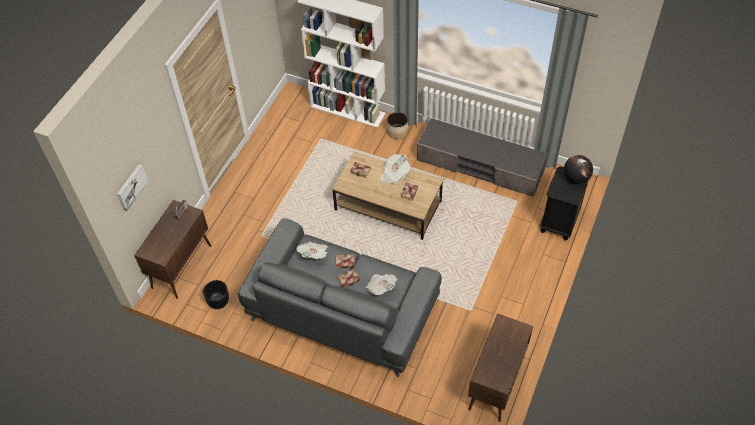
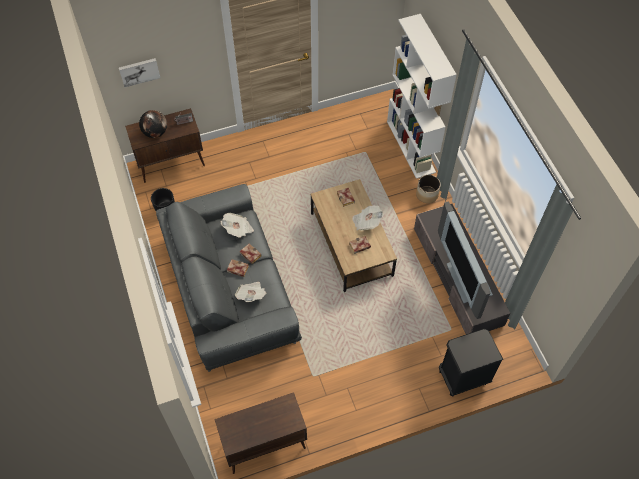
camera: 45 degrees right, 5 degrees up
globe [564,155,593,184] -> globe moved to [139,110,167,138]
none -> television [438,202,493,319]

